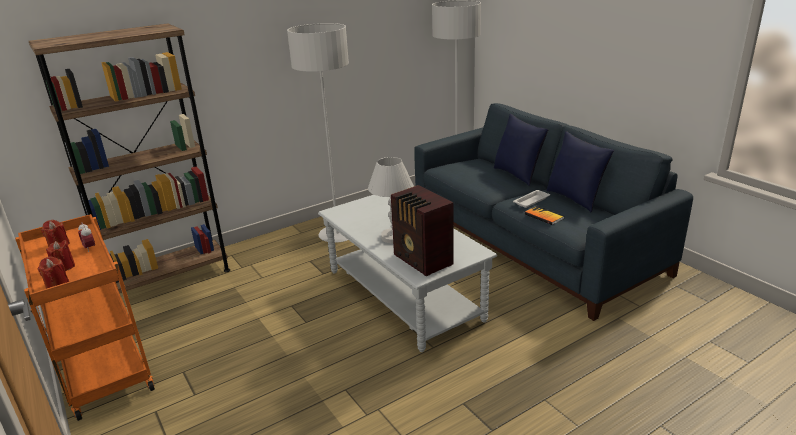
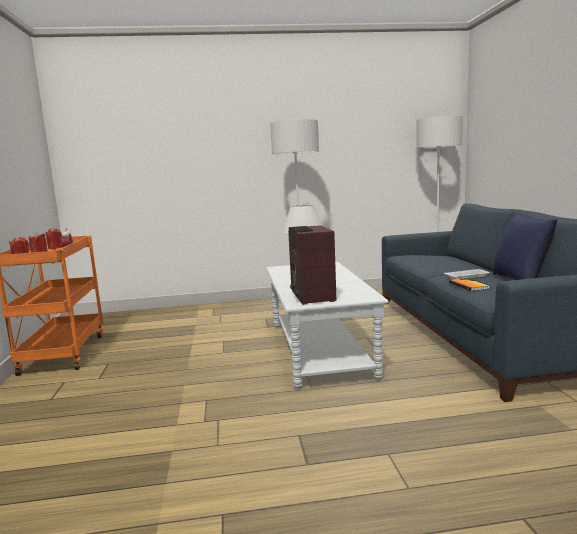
camera: 25 degrees right, 15 degrees down
brown bookcase [29,23,230,293] -> none
blue pillow [494,114,548,186] -> none

